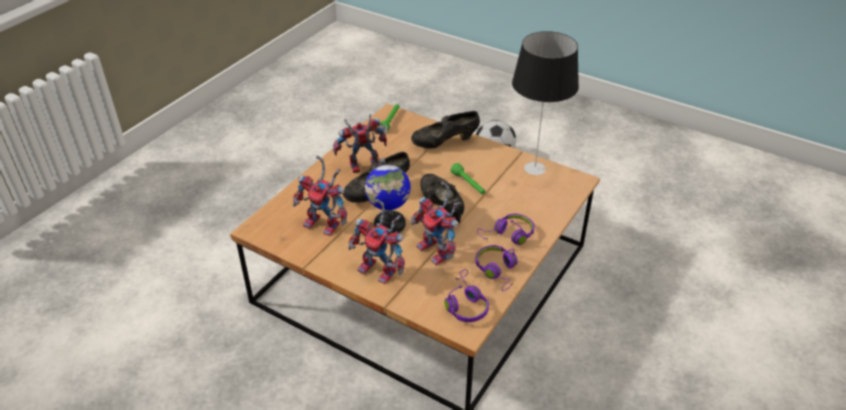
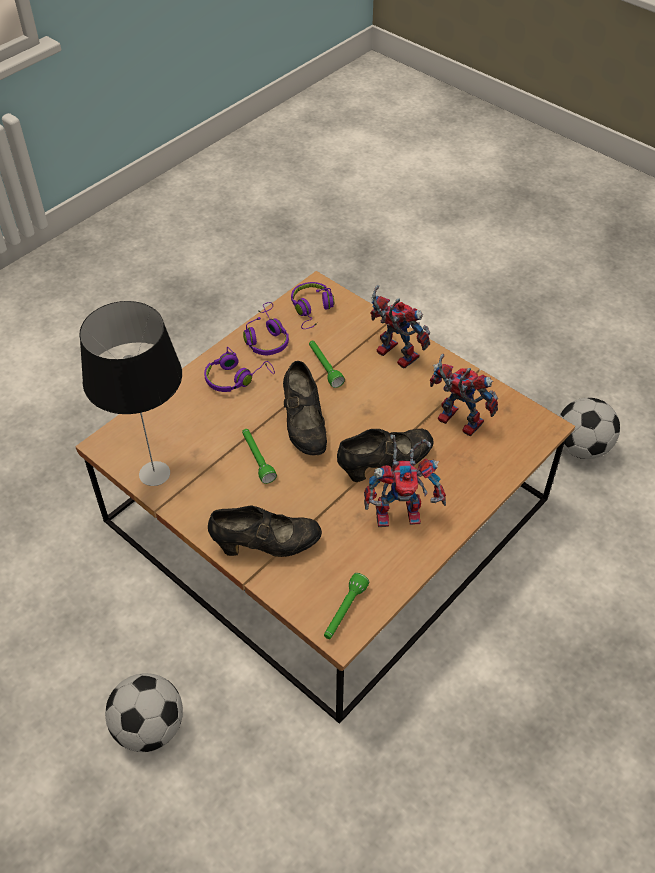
camera: 170 degrees left, 10 degrees up
globe [365,158,411,233] -> none
toy robot [411,182,461,265] -> green flashlight [309,341,345,388]
none -> football [559,398,620,459]

